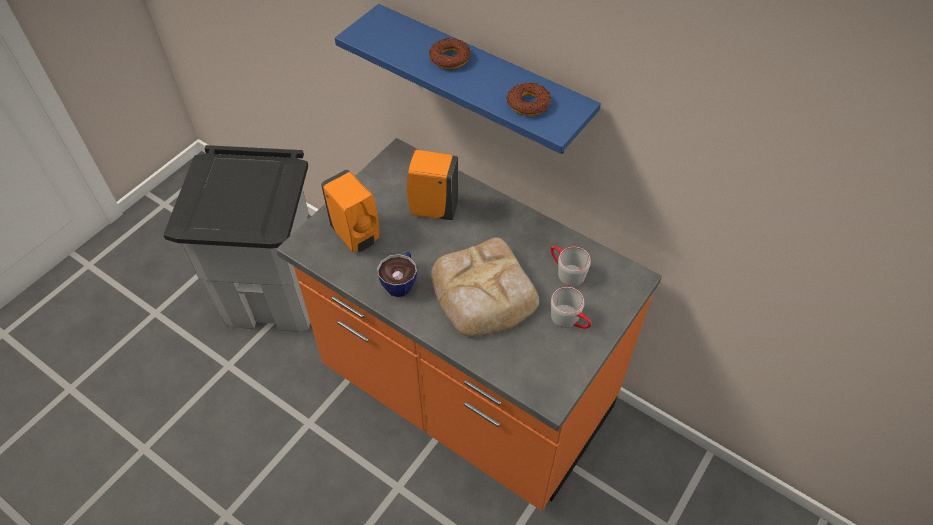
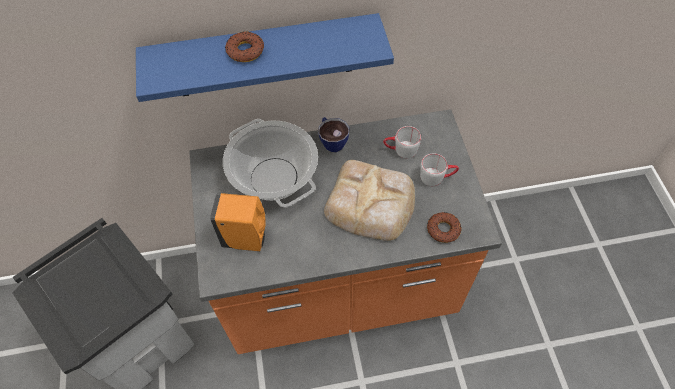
camera: 45 degrees left, 5 degrees up
cup [377,252,417,297] -> cup moved to [318,117,349,152]
orange soap dispenser [407,150,459,220] -> cooking pot [223,119,318,208]
donut [507,83,551,116] -> donut moved to [427,212,462,243]

